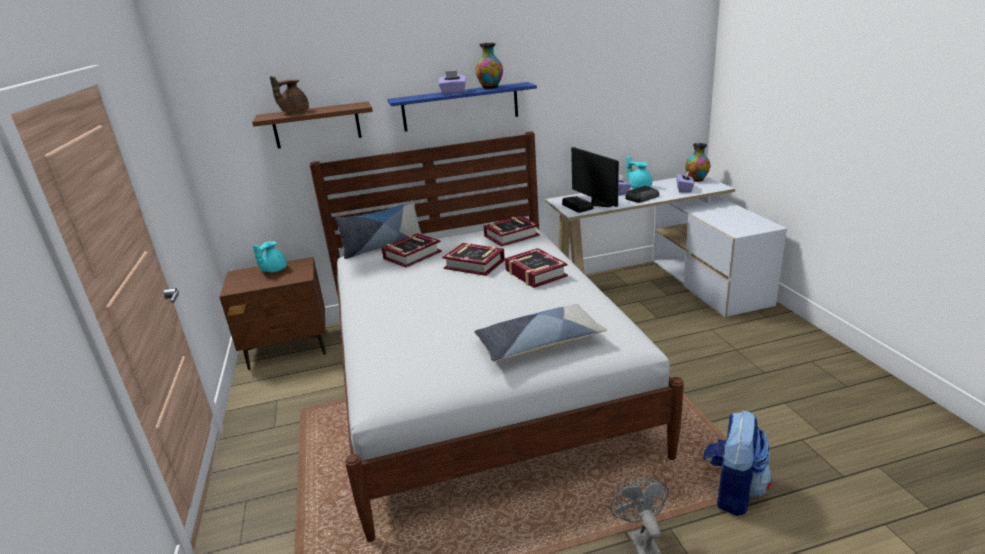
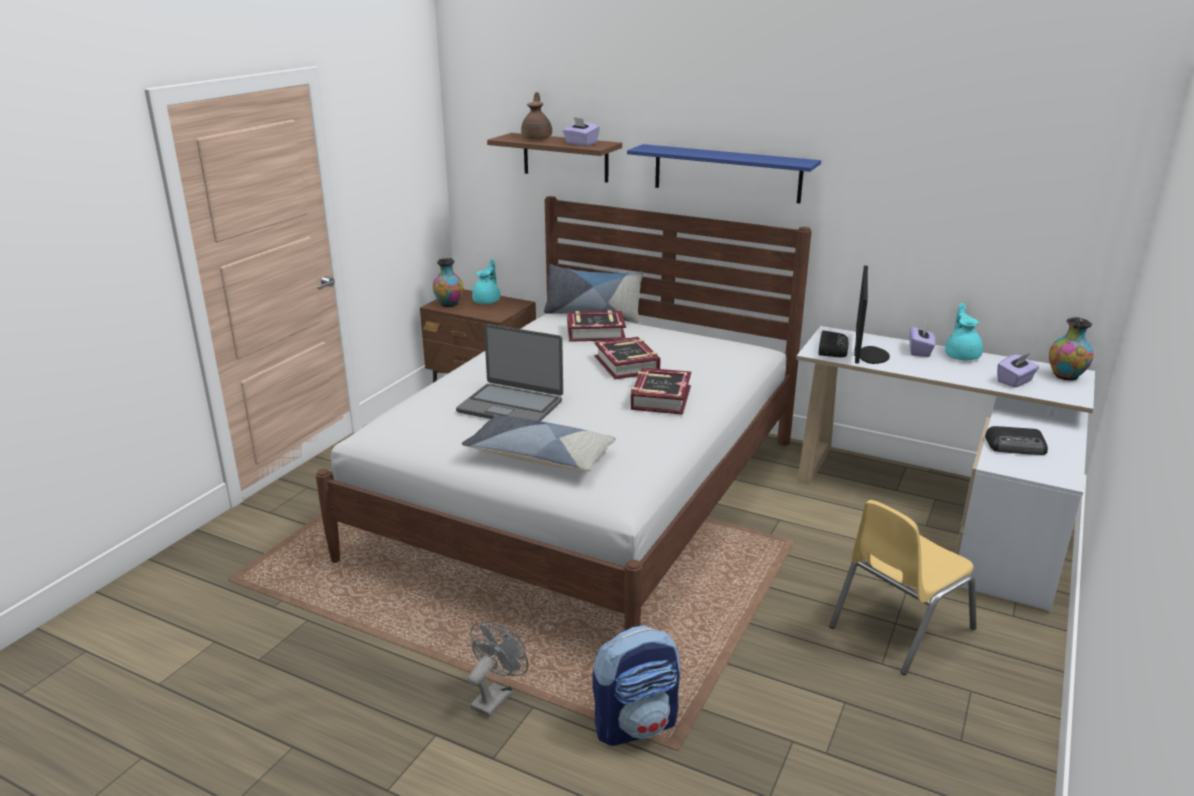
camera: 40 degrees right, 0 degrees up
turquoise teapot [253,241,287,273] -> turquoise teapot turned 135 degrees clockwise [472,259,501,304]
brown teapot [270,76,309,113] -> brown teapot turned 105 degrees clockwise [521,92,552,140]
purple tissue box [439,71,466,94] -> purple tissue box moved to [563,117,600,146]
vase [476,43,503,89] -> vase moved to [433,258,463,307]
book [484,216,540,247] -> none
radio [625,186,659,203] -> radio moved to [985,426,1048,455]
none -> laptop [456,324,563,421]
none -> yellow chair [829,500,977,675]

